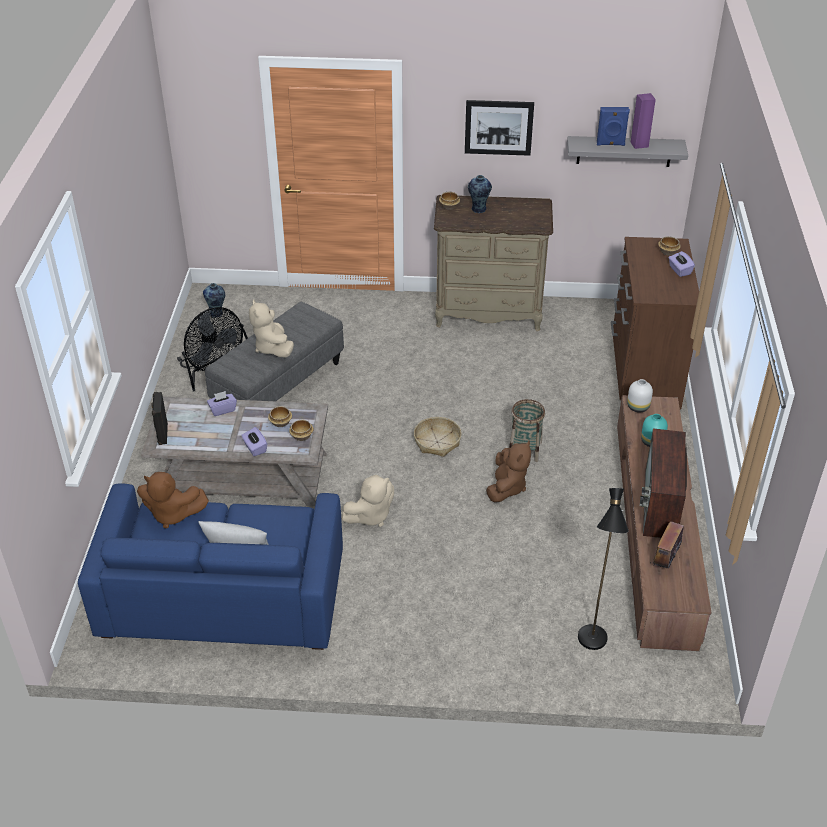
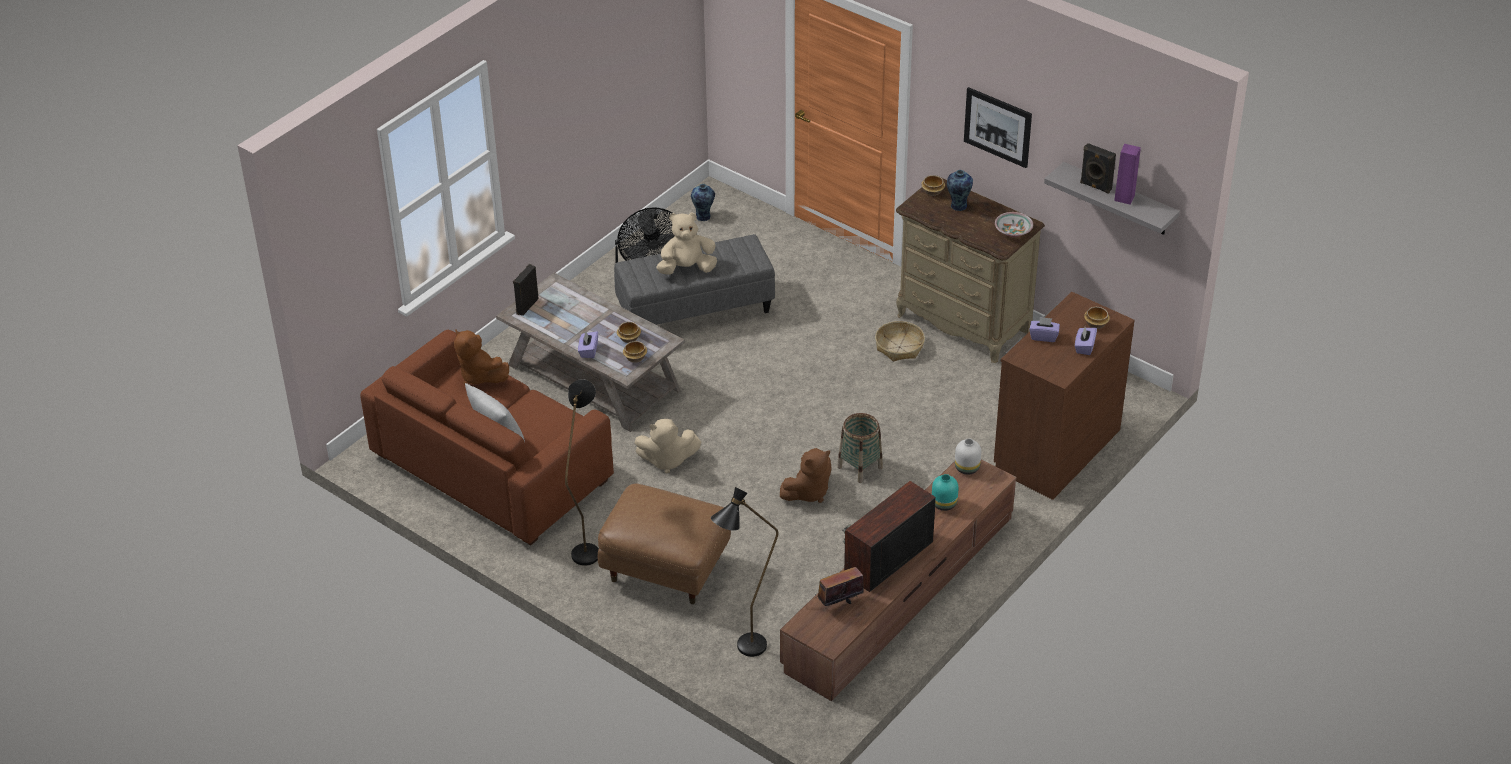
camera: 35 degrees right, 0 degrees up
blue sofa [78,484,343,650] -> brown sofa [360,330,614,546]
purple tissue box [207,391,237,416] -> purple tissue box moved to [1029,317,1060,342]
beige plush toy [249,300,294,357] -> beige plush toy turned 60 degrees clockwise [657,212,717,275]
basket [414,417,461,457] -> basket moved to [875,321,925,361]
blue speaker [597,107,630,146] -> black speaker [1080,143,1116,194]
none -> black floor lamp [565,379,599,566]
none -> brown ottoman [598,484,731,604]
none -> bowl [995,212,1033,237]

